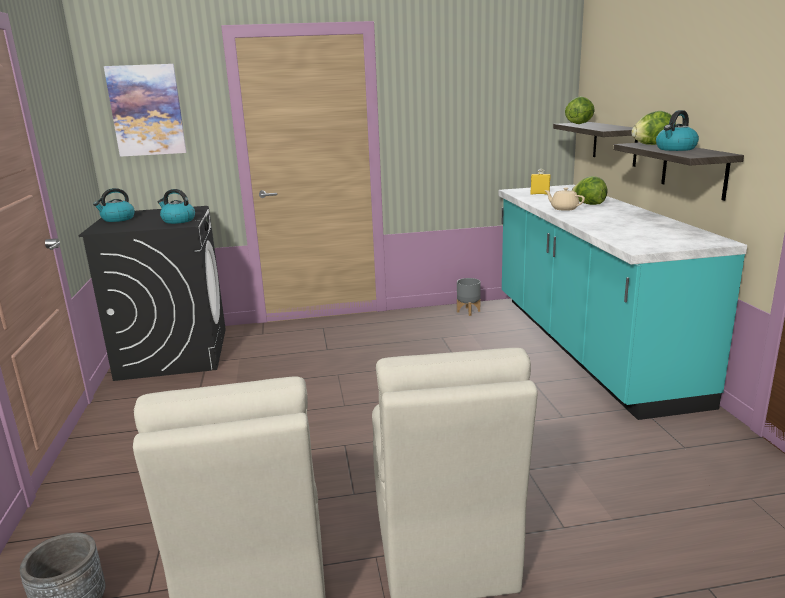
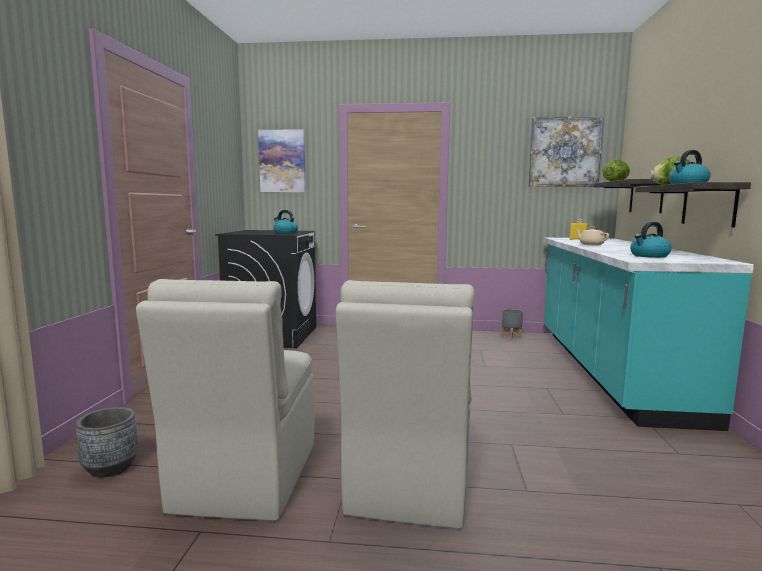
camera: 15 degrees right, 10 degrees down
kettle [93,188,135,222] -> kettle moved to [630,222,671,258]
lettuce [572,176,607,205] -> none
none -> picture [528,116,604,187]

